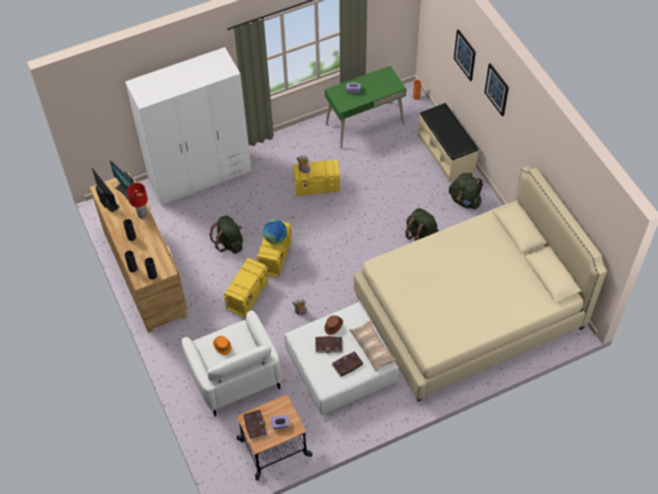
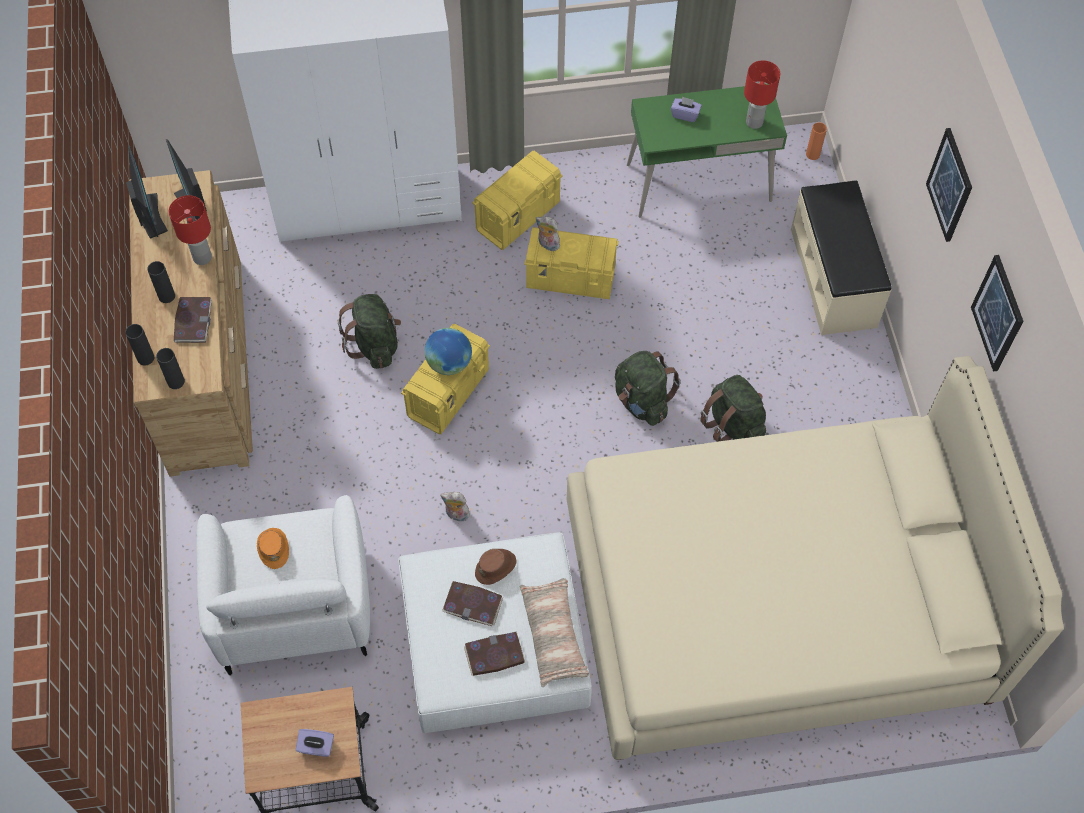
camera: 15 degrees right, 5 degrees up
yellow storage box [223,258,268,317] -> yellow storage box moved to [472,151,563,250]
book [244,410,268,440] -> book moved to [174,297,212,343]
green backpack [449,172,483,209] -> green backpack moved to [615,351,681,426]
picture [454,29,476,81] -> picture moved to [971,255,1024,372]
none -> red table lamp [744,60,780,129]

